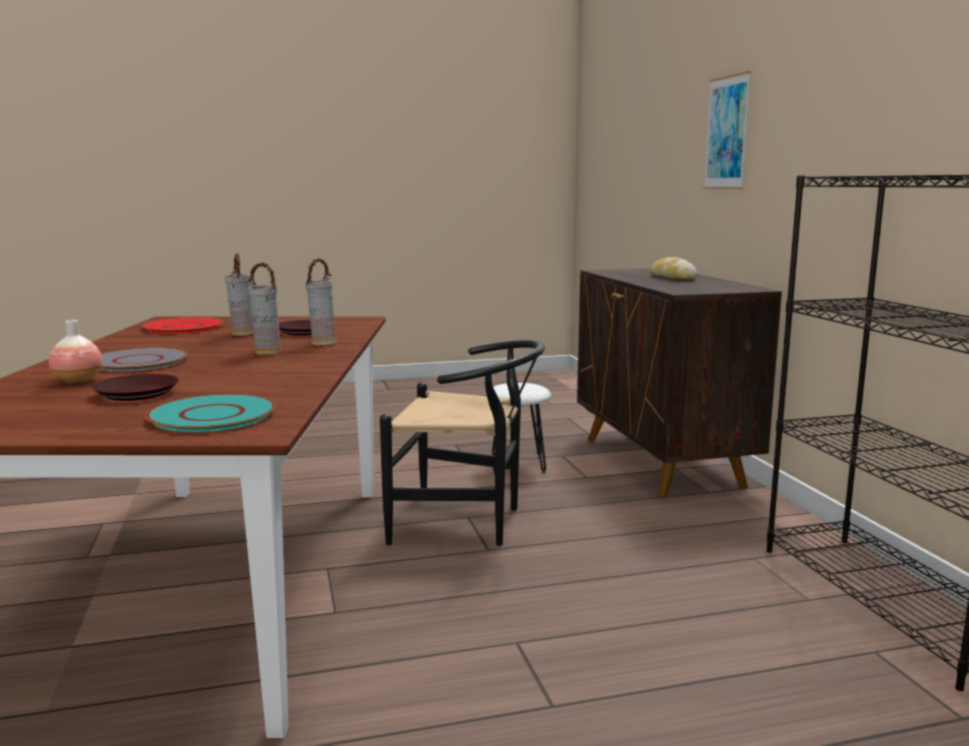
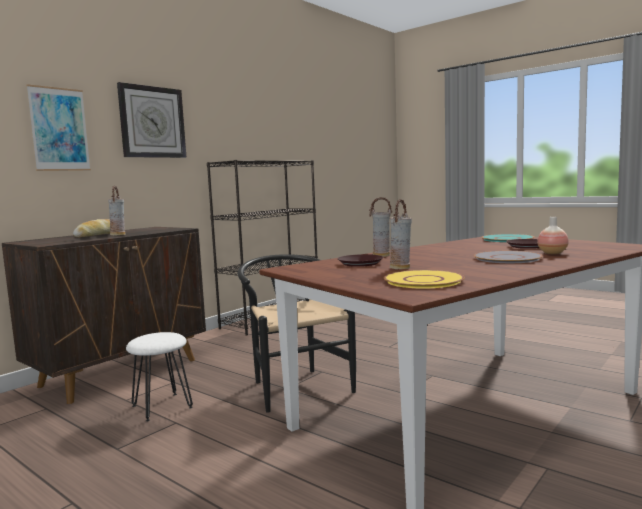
camera: 125 degrees left, 5 degrees down
red plate [142,317,223,334] -> yellow plate [384,270,465,289]
vase [248,262,282,355] -> vase moved to [108,186,125,236]
none -> wall clock [117,82,187,158]

